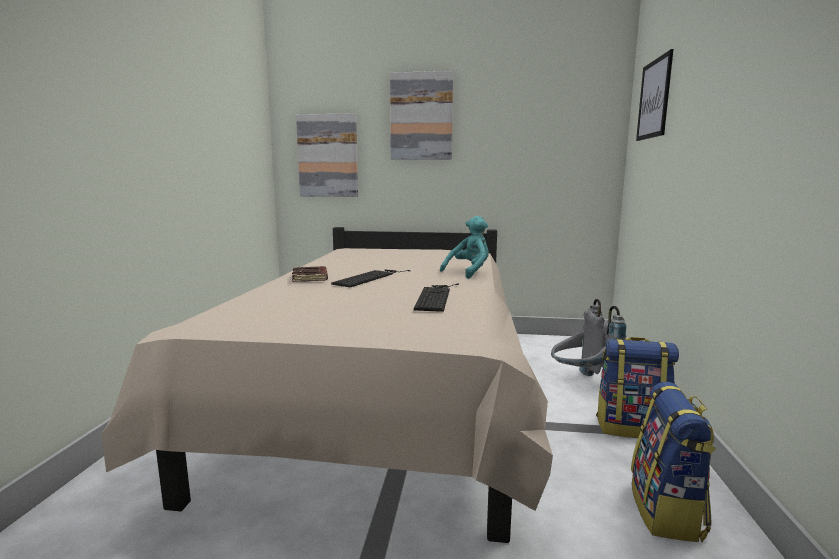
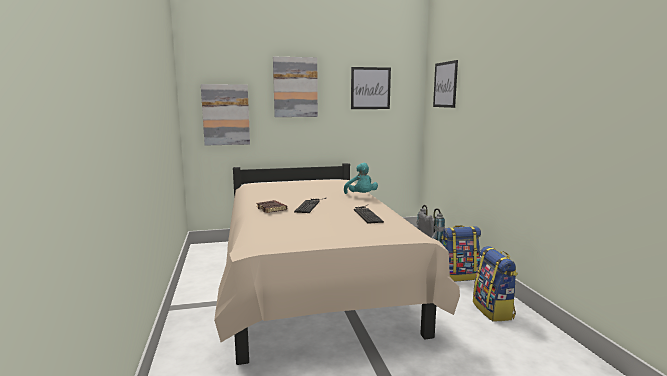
camera: 20 degrees left, 0 degrees up
turquoise plush toy [440,216,489,279] -> turquoise plush toy turned 135 degrees clockwise [344,163,378,194]
none -> picture [351,67,391,109]

